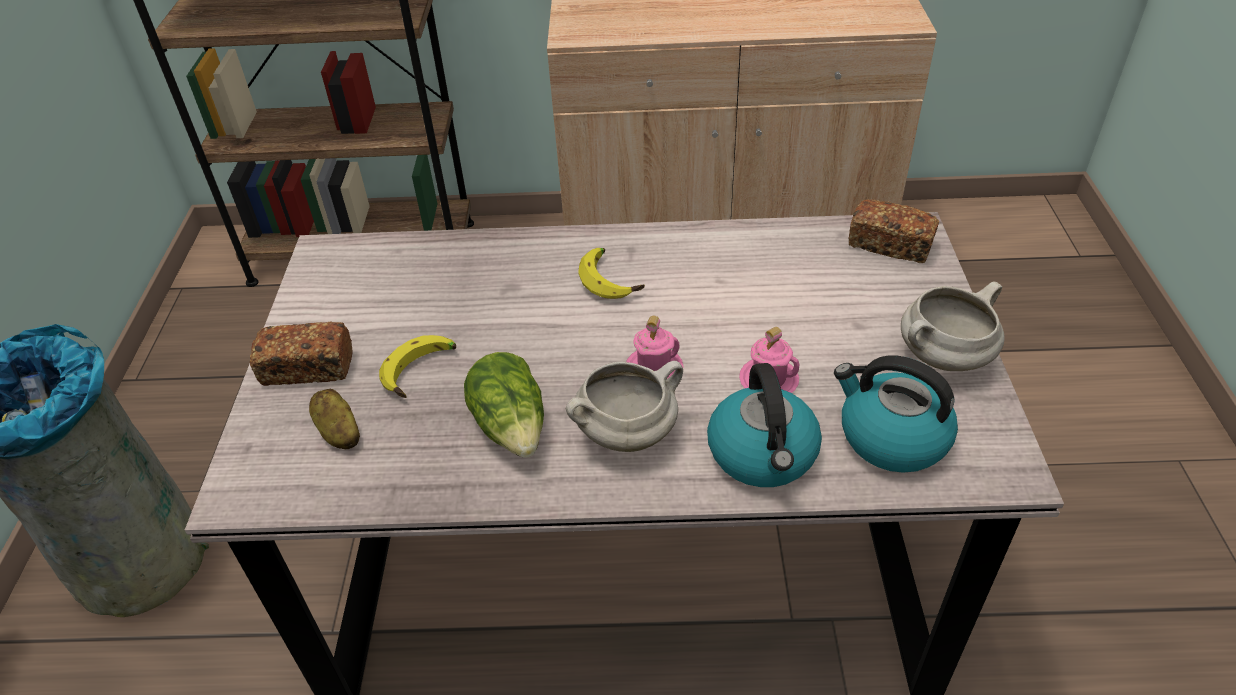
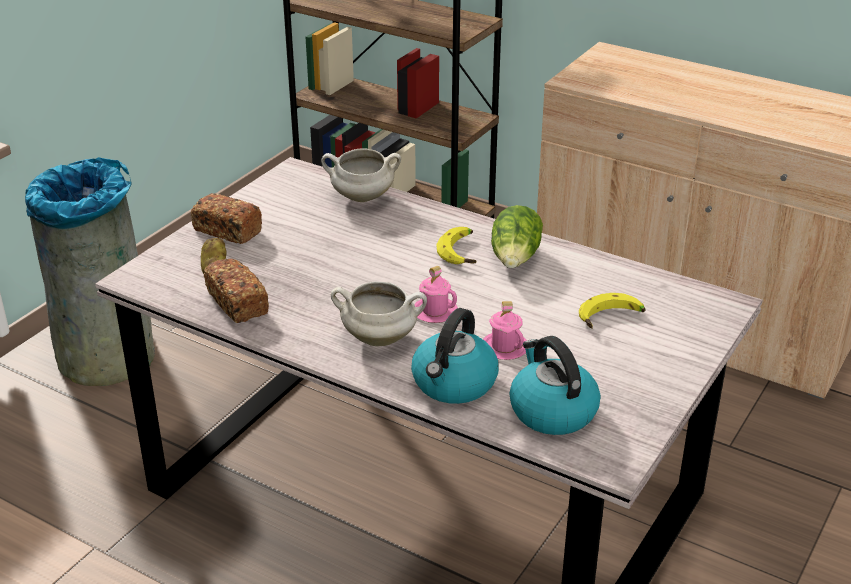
camera: 30 degrees right, 10 degrees down
banana [379,335,456,398] -> banana moved to [579,293,645,329]
lettuce [464,352,544,458] -> lettuce moved to [491,205,543,268]
bread [848,199,939,263] -> bread moved to [204,259,269,323]
white cooking pot [901,282,1005,371] -> white cooking pot moved to [321,148,401,202]

